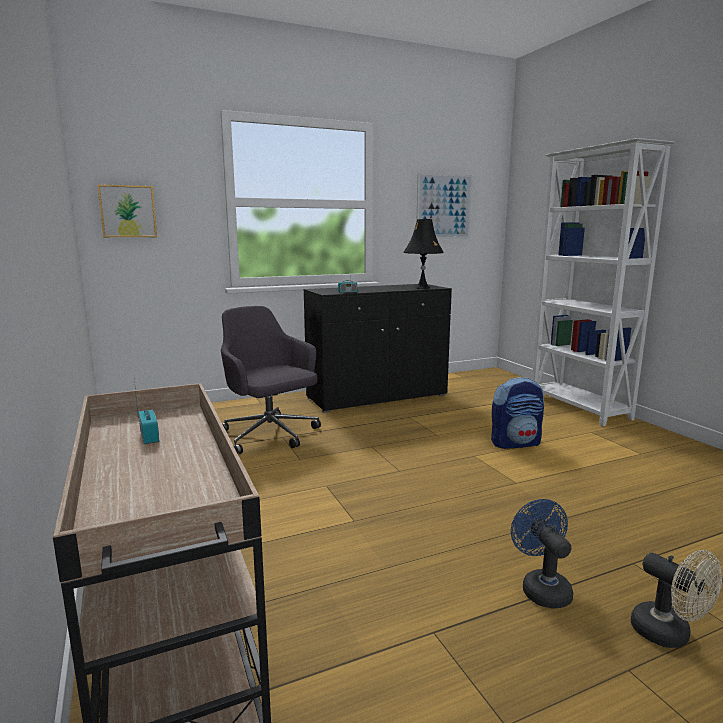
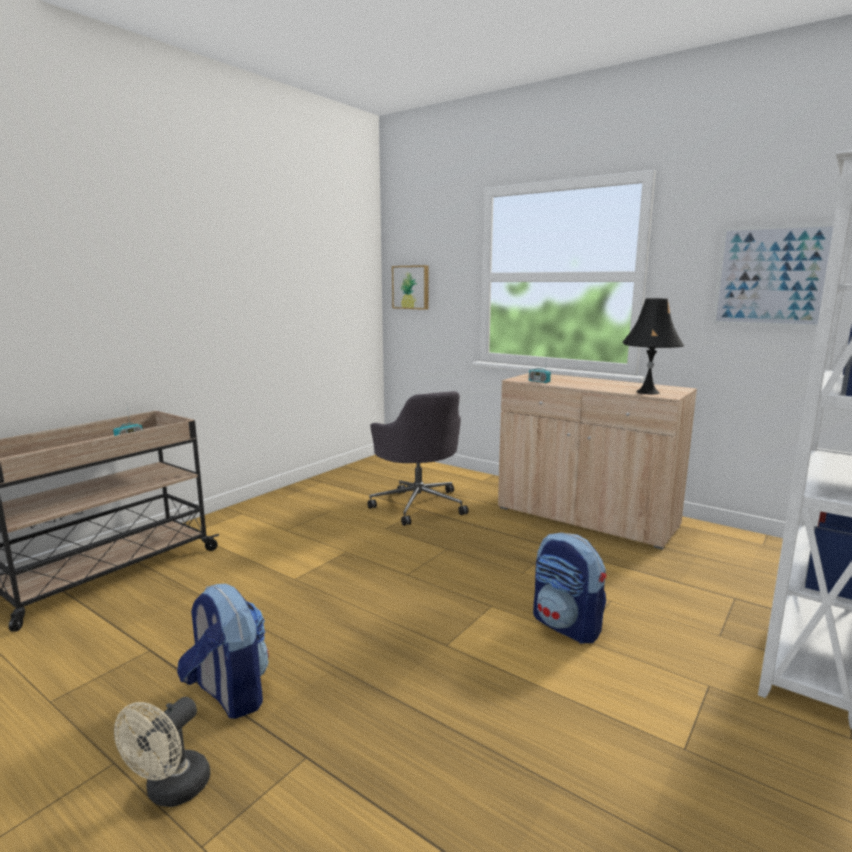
camera: 60 degrees right, 0 degrees up
grey office chair [221,306,321,454] -> grey office chair turned 135 degrees clockwise [368,391,468,526]
black cabinet [304,284,452,413] -> beige cabinet [498,373,697,550]
blue fan [511,499,573,609] -> backpack [177,584,269,719]

